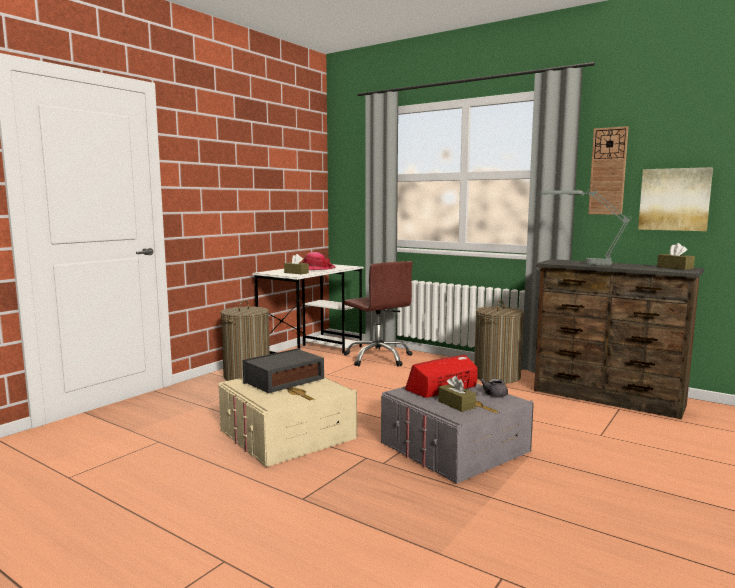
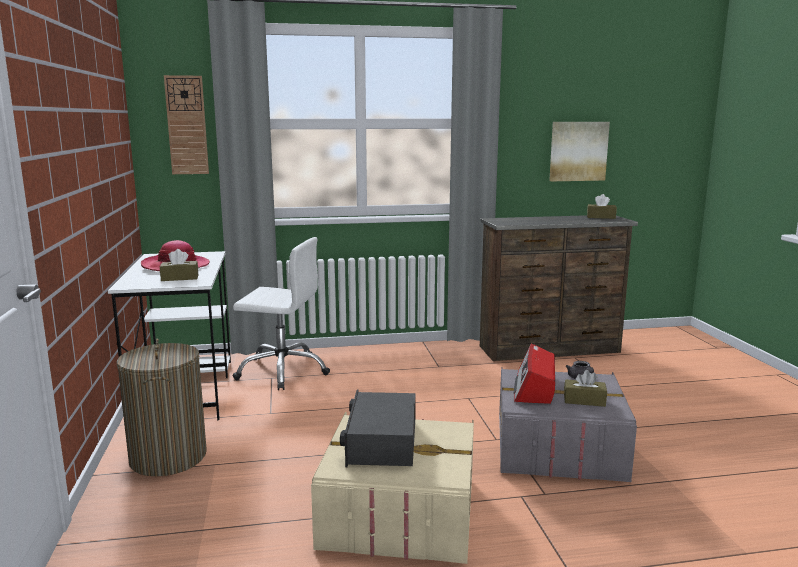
camera: 45 degrees left, 5 degrees up
brown office chair [344,261,413,366] -> white office chair [233,237,330,390]
laundry basket [474,300,524,384] -> none
grey table lamp [539,189,631,266] -> none
wall clock [588,126,629,215] -> wall clock moved to [164,75,209,174]

